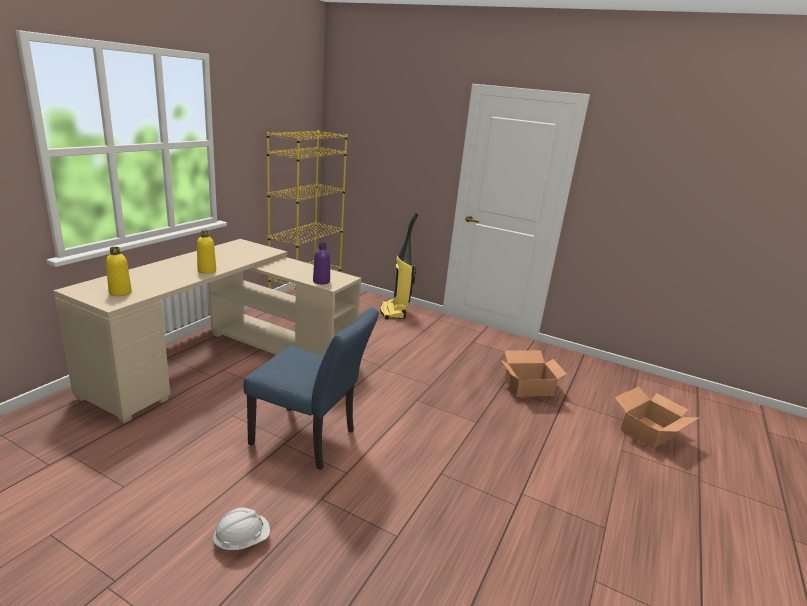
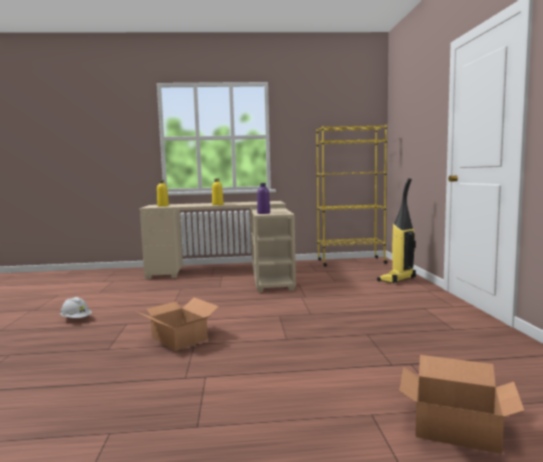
camera: 60 degrees right, 15 degrees down
blue chair [244,308,379,470] -> none
cardboard box [501,350,566,397] -> cardboard box moved to [138,297,219,351]

